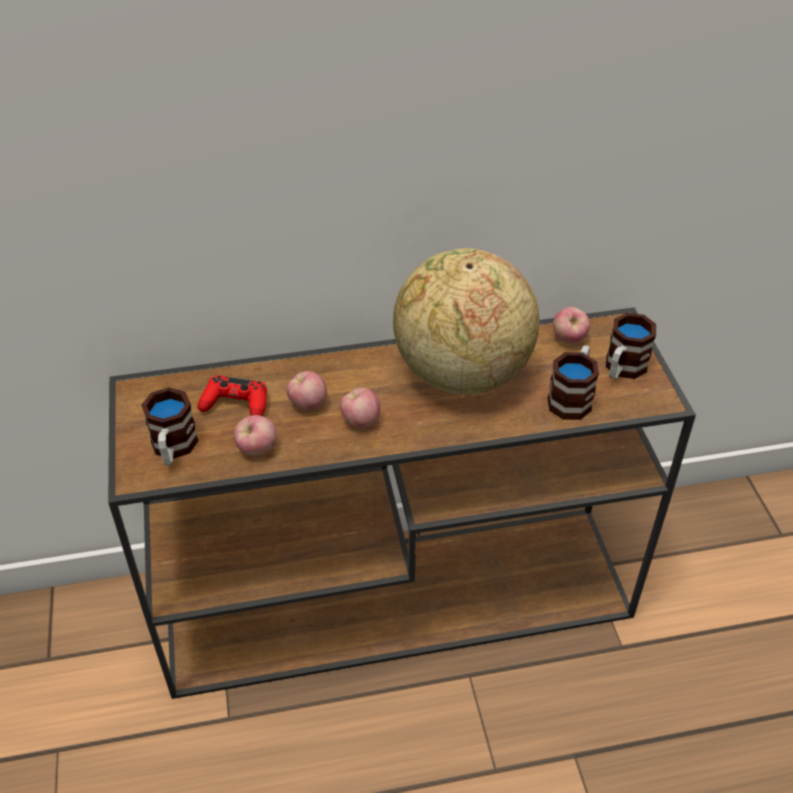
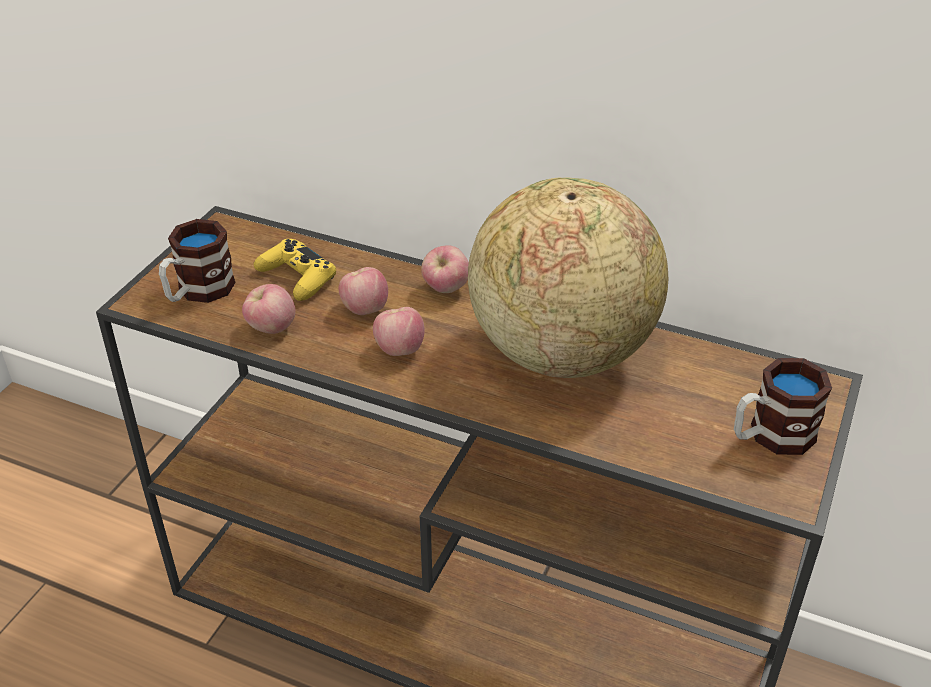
camera: 35 degrees right, 5 degrees down
red game controller [198,376,267,416] -> yellow game controller [254,239,336,301]
mug [548,345,599,420] -> none
apple [553,307,590,343] -> apple moved to [421,245,469,293]

